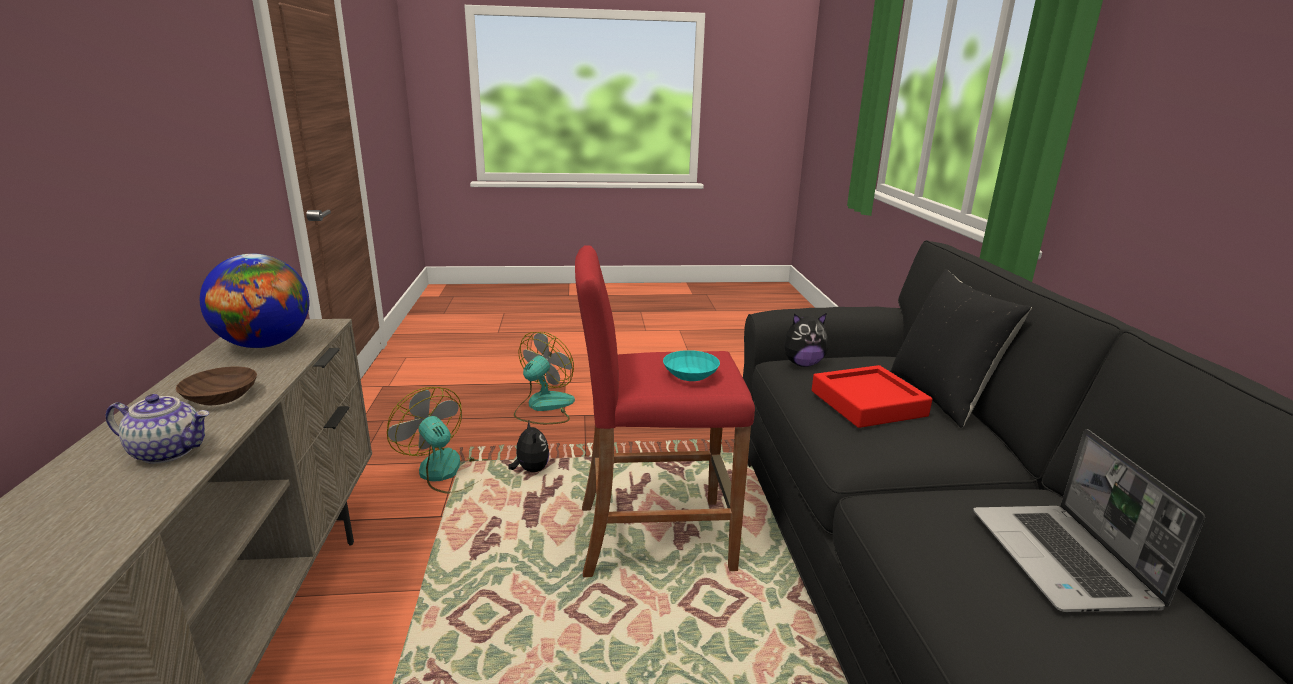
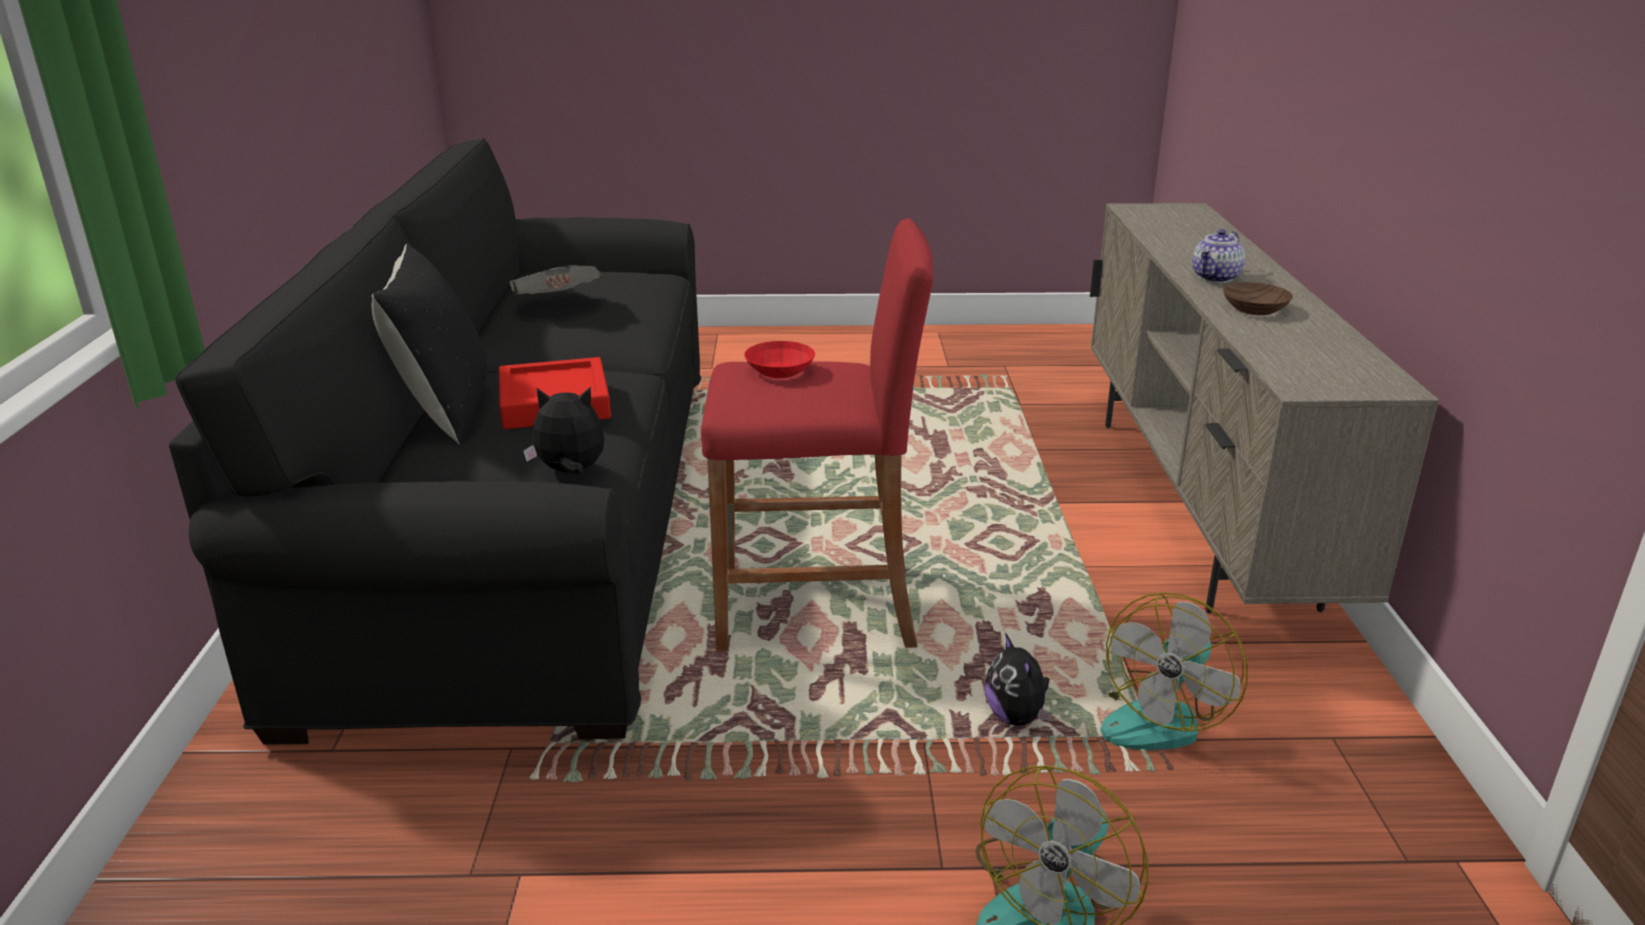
camera: 175 degrees left, 5 degrees up
teapot [106,394,209,464] -> teapot turned 60 degrees counterclockwise [1192,229,1245,283]
globe [200,254,309,348] -> none
fan [387,387,488,494] -> fan turned 75 degrees clockwise [1100,592,1248,750]
turquoise bowl [663,350,720,381] -> red bowl [744,341,815,378]
laptop [973,429,1205,612] -> newspaper [509,265,602,294]

